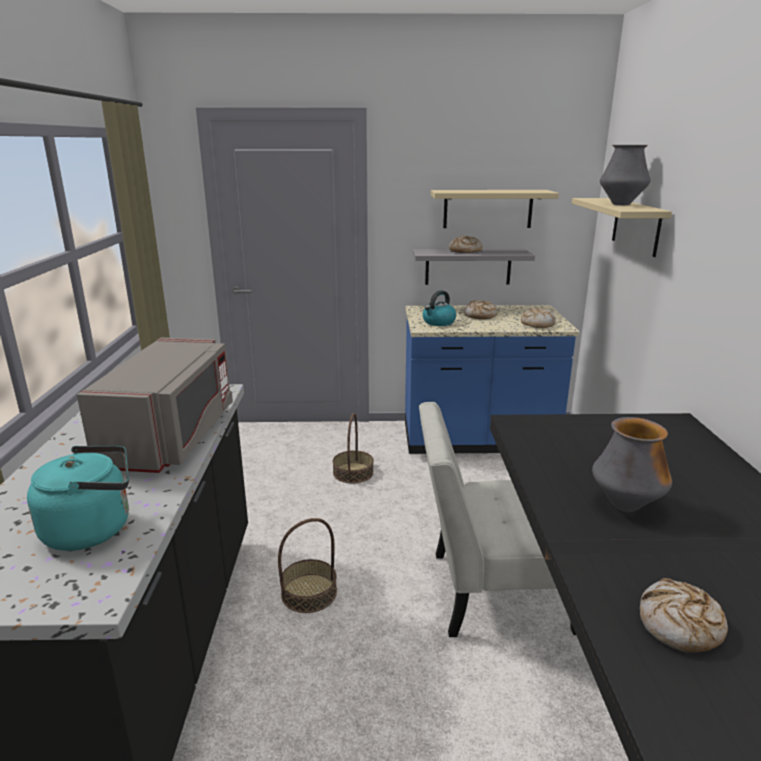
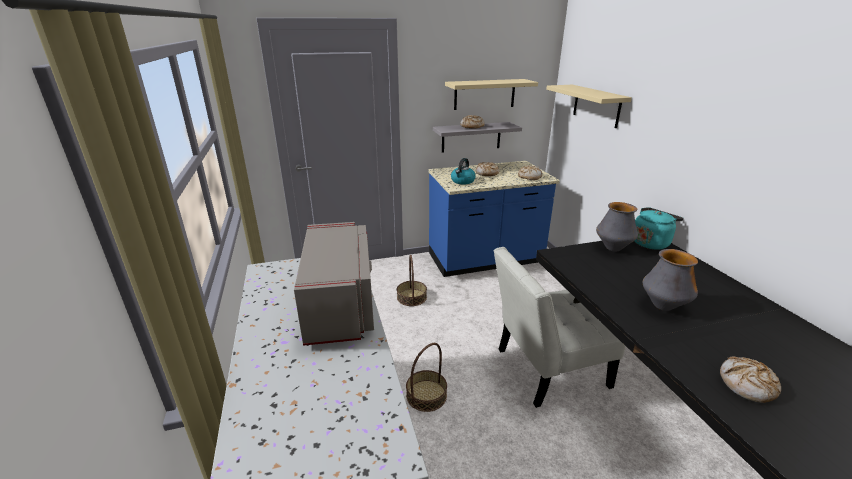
camera: 15 degrees left, 5 degrees up
turquoise kettle [27,446,129,551] -> turquoise kettle moved to [634,207,684,250]
vase [600,145,651,205] -> vase moved to [596,202,638,252]

